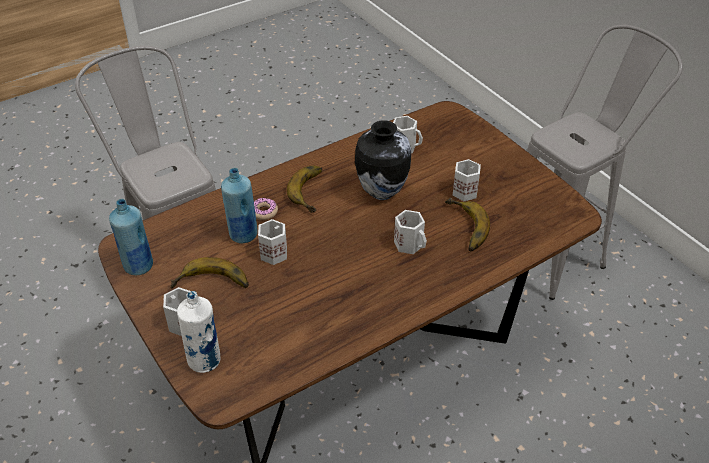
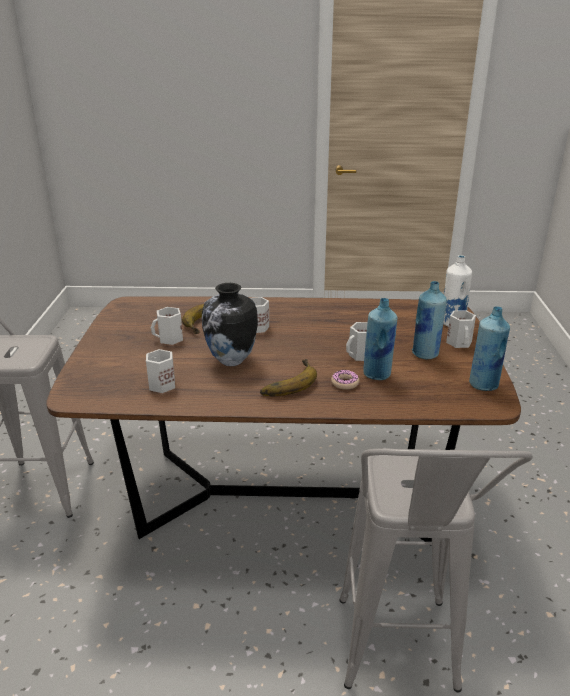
camera: 145 degrees left, 15 degrees down
banana [170,257,249,289] -> blue bottle [412,281,447,360]

